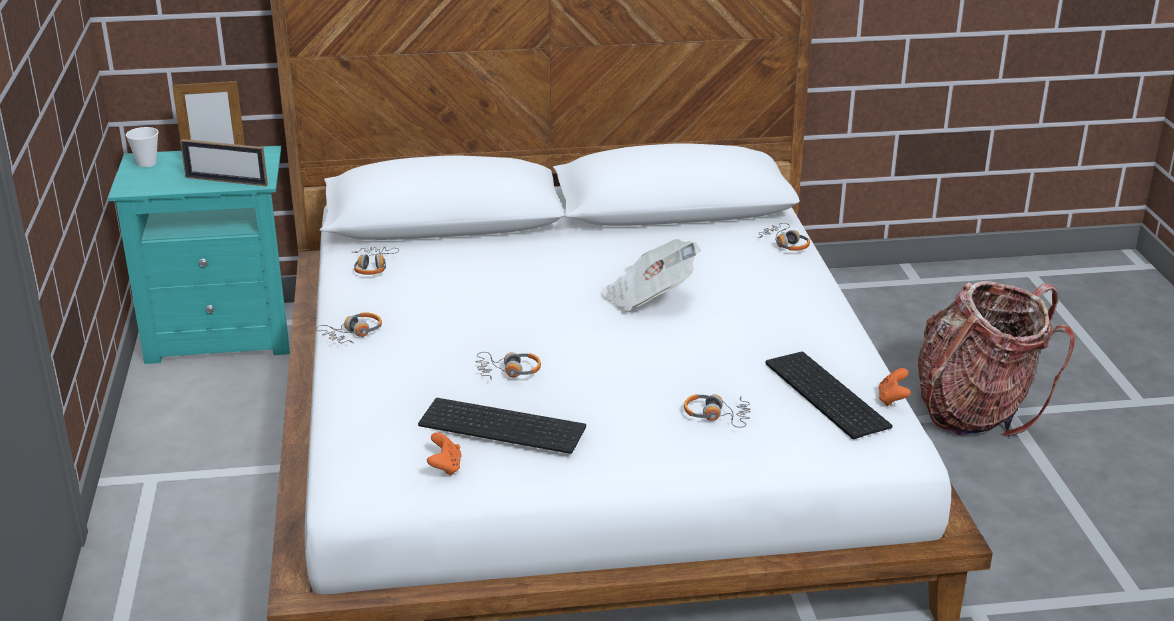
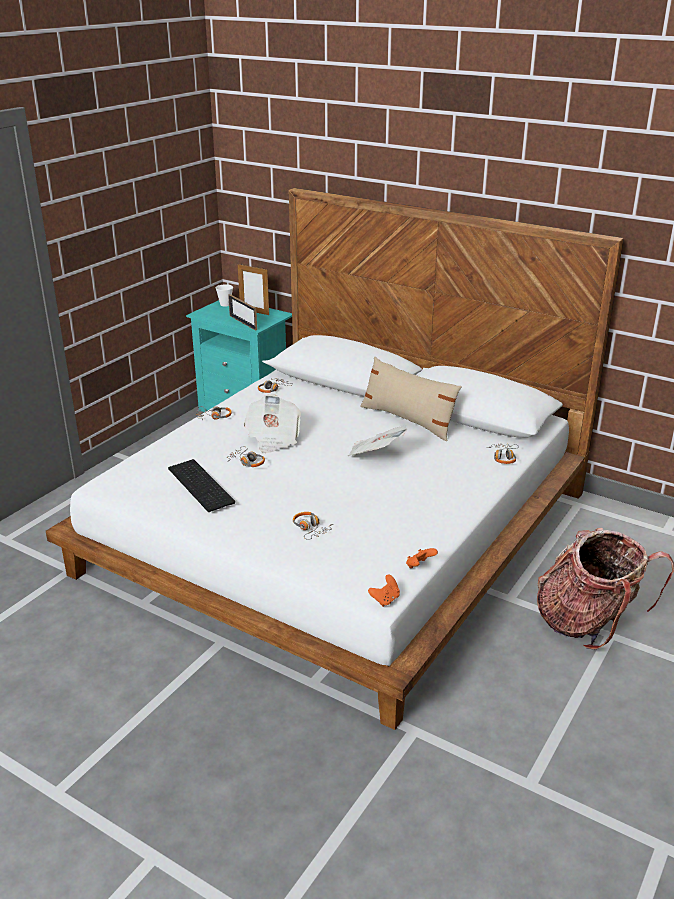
camera: 40 degrees right, 0 degrees up
orange game controller [427,432,462,476] -> orange game controller moved to [368,575,400,607]
keyboard [766,352,893,439] -> none
none -> newspaper [244,394,301,453]
none -> beige pillow [360,357,462,441]

